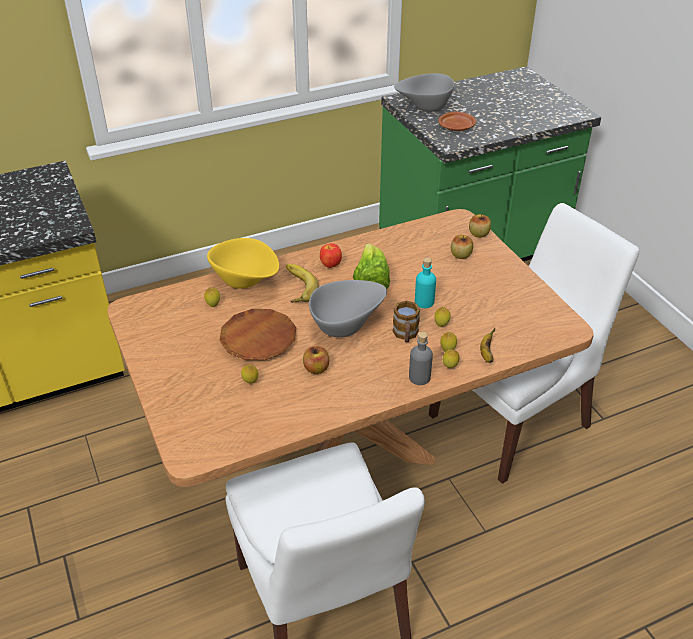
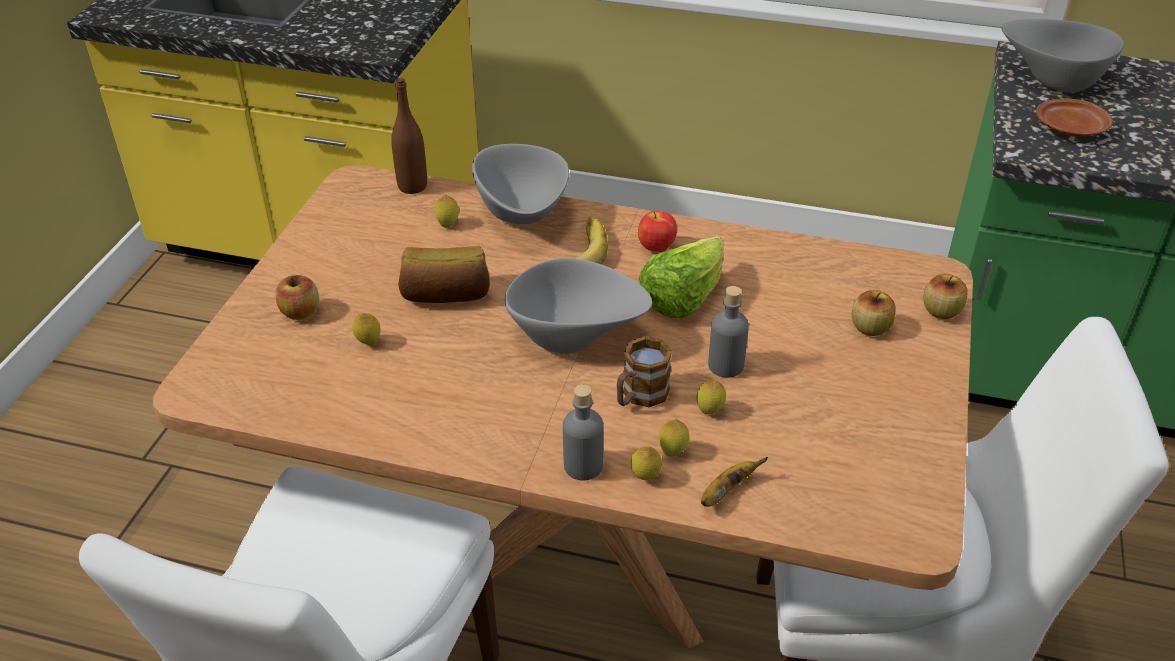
camera: 40 degrees right, 0 degrees up
yellow bowl [207,238,279,289] -> grey bowl [472,144,569,224]
brown plate [219,309,296,360] -> bread [398,246,490,303]
apple [303,346,329,374] -> apple moved to [275,275,319,320]
turquoise bottle [415,257,436,308] -> grey bottle [708,286,749,378]
none -> brown bottle [391,78,427,194]

